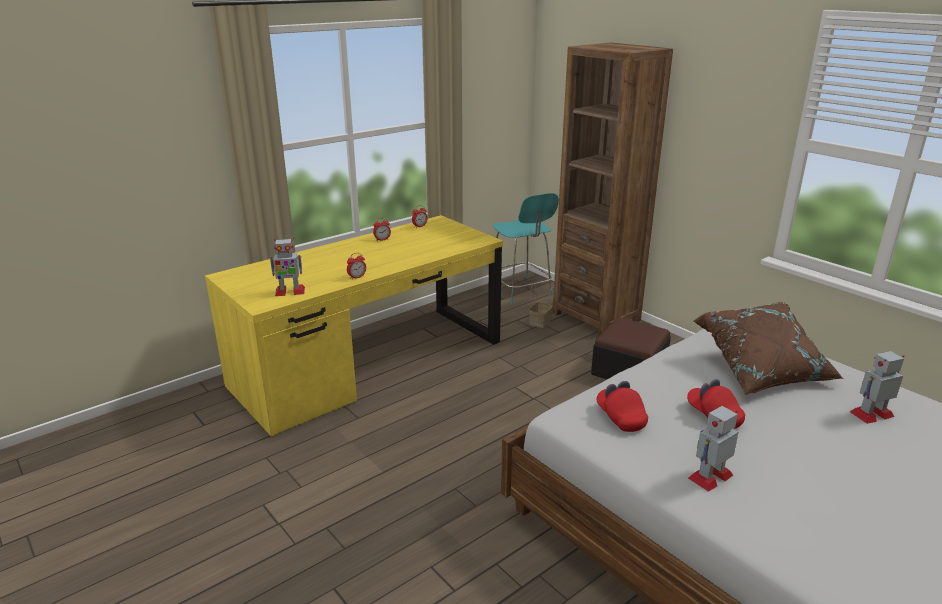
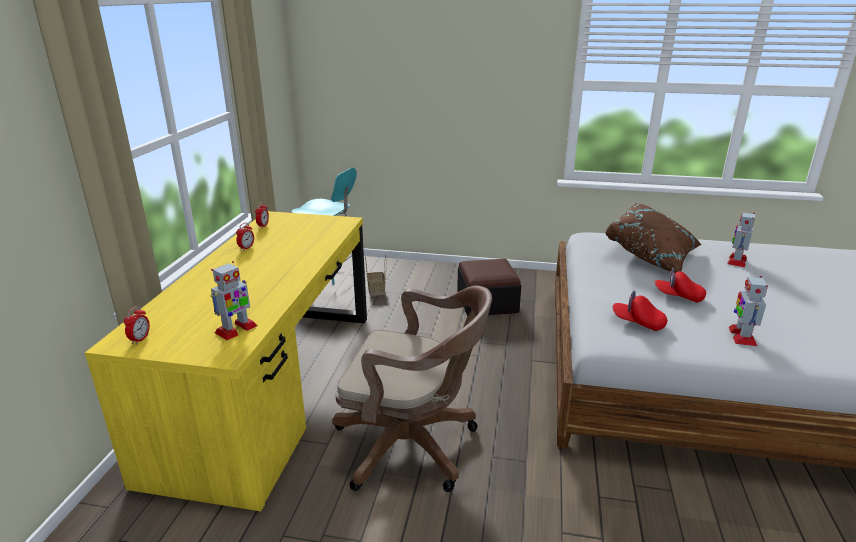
camera: 40 degrees left, 0 degrees up
alarm clock [347,253,366,280] -> alarm clock moved to [124,306,150,345]
brown bookcase [553,43,673,336] -> none
none -> brown office chair [332,286,492,492]

